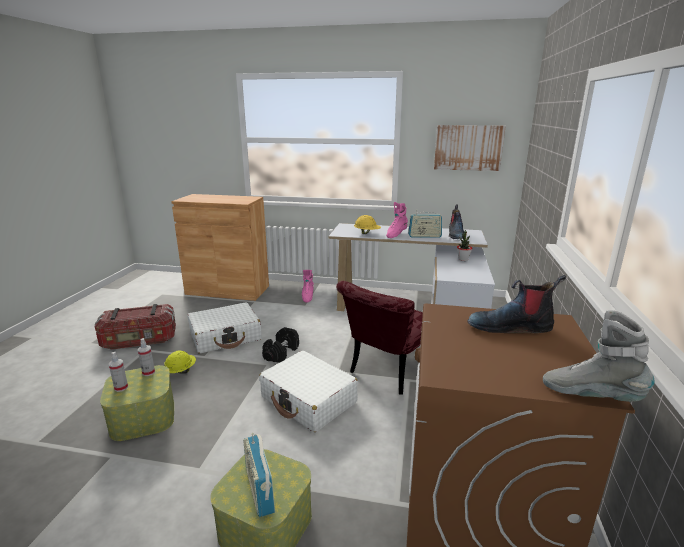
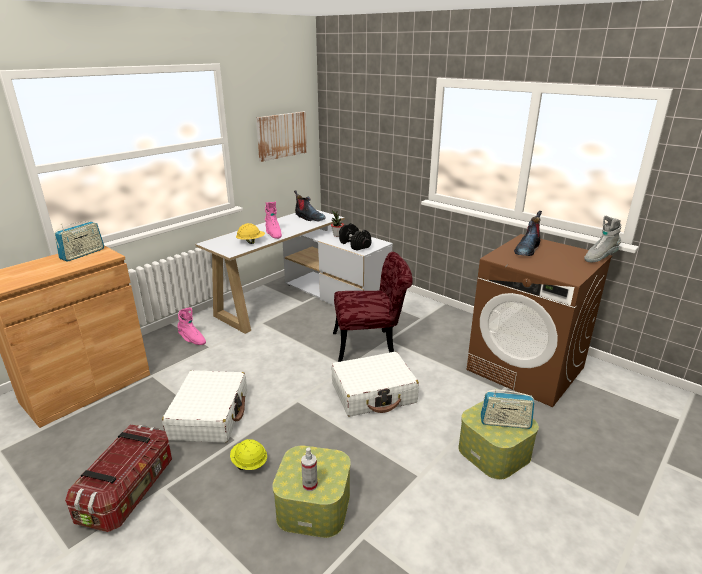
camera: 60 degrees left, 5 degrees up
spray bottle [138,338,155,376] -> none
black dumbbell [262,327,299,363] -> black dumbbell moved to [339,223,371,251]
red chair [336,281,423,395] -> red chair turned 75 degrees counterclockwise [333,252,412,362]
radio [408,211,442,238] -> radio moved to [54,221,104,262]

